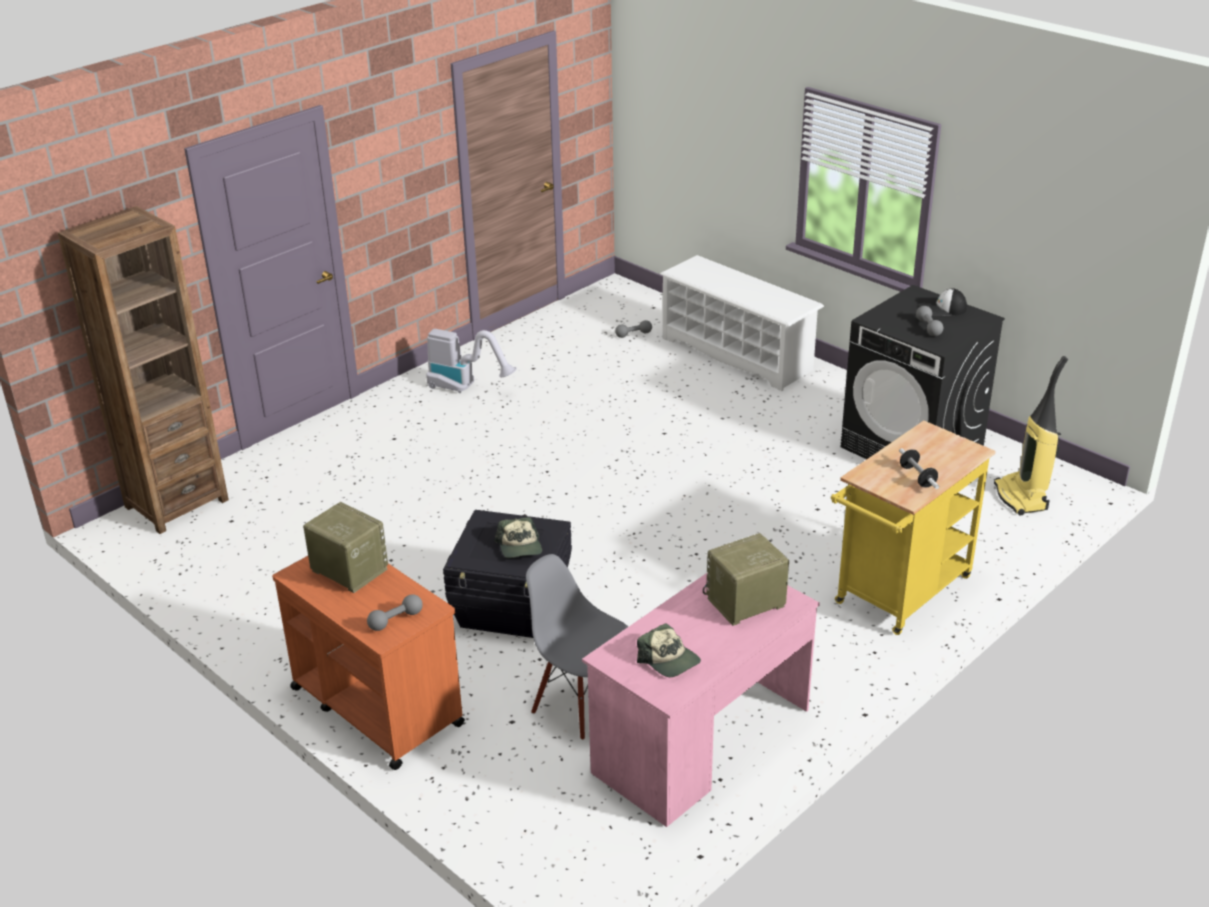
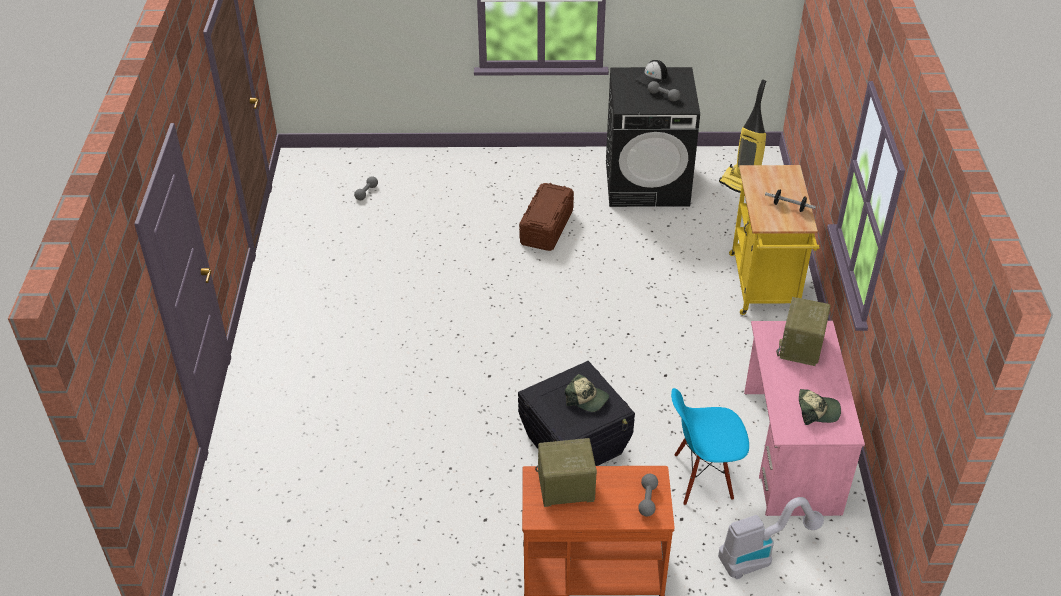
camera: 45 degrees left, 10 degrees up
brown bookcase [58,206,229,534] -> none
vacuum cleaner [426,329,517,393] -> vacuum cleaner moved to [718,497,824,579]
grey chair [526,554,628,740] -> blue chair [671,388,749,505]
white shoe rack [660,255,824,391] -> none
none -> brown storage box [519,183,574,251]

